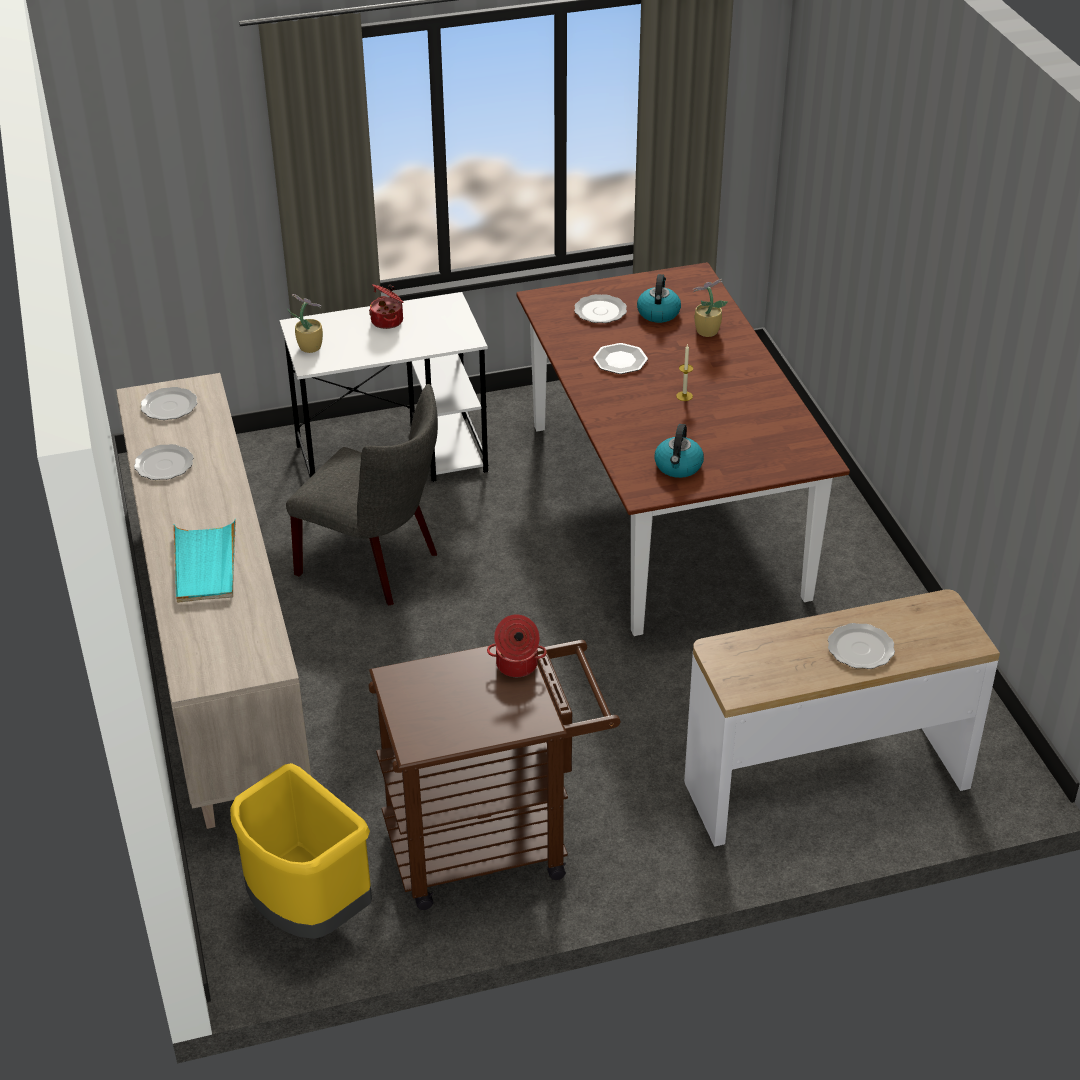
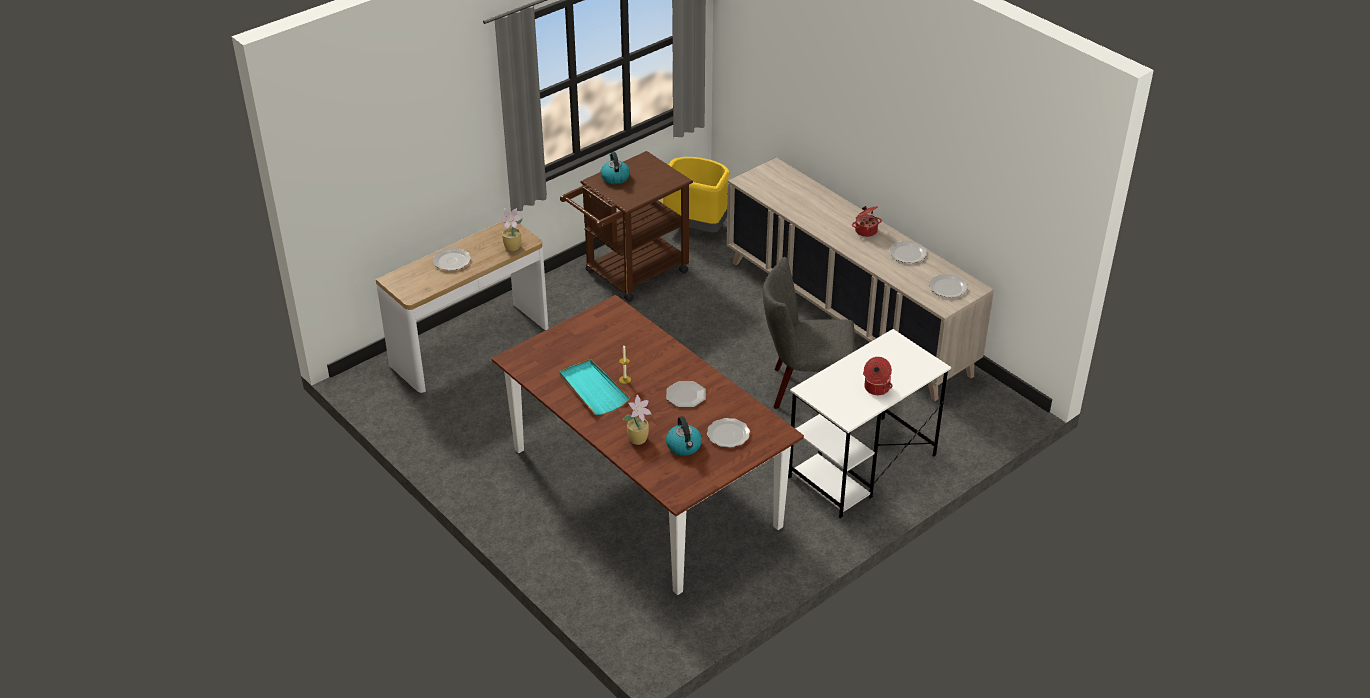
camera: 155 degrees right, 0 degrees up
turquoise tray [173,519,236,603] -> turquoise tray moved to [559,359,630,415]
potted plant [287,294,323,353] -> potted plant moved to [499,208,523,251]
cooking pot [487,614,547,677] -> cooking pot moved to [852,206,882,237]
kettle [654,424,704,478] -> kettle moved to [601,152,630,184]

